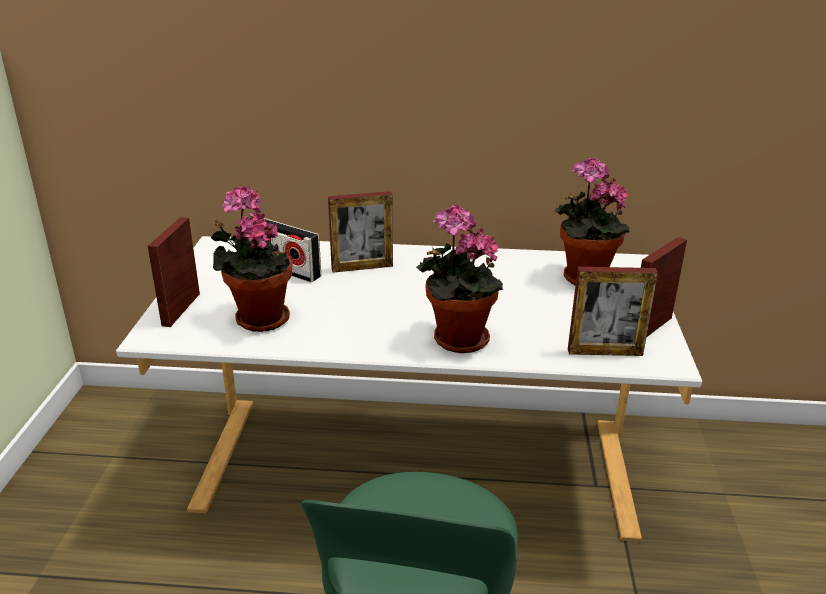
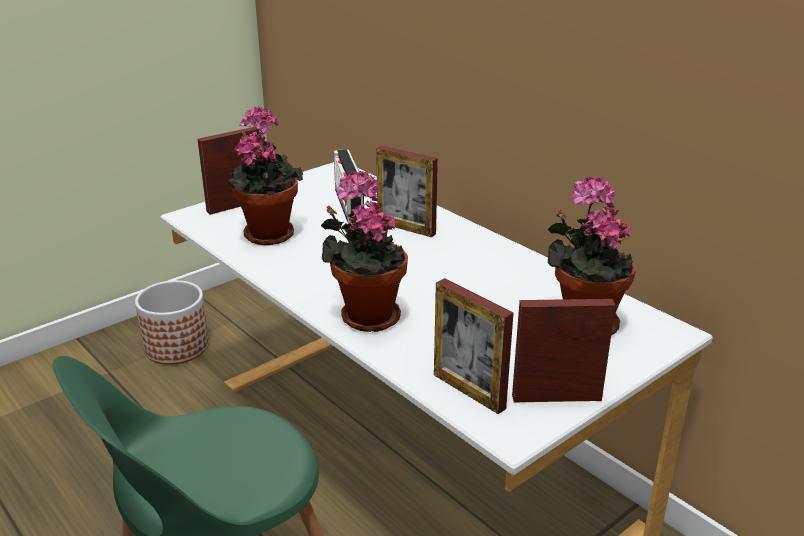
camera: 45 degrees right, 0 degrees up
none -> planter [135,280,209,365]

